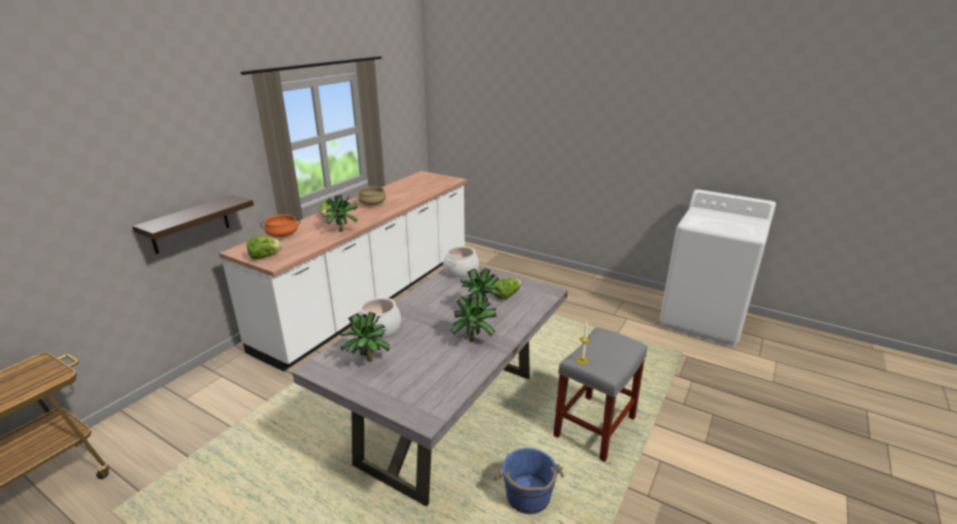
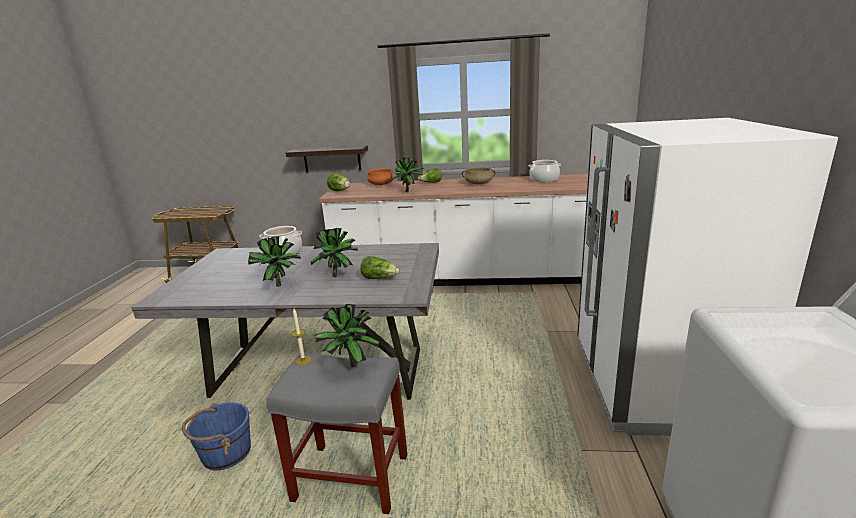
camera: 65 degrees right, 5 degrees down
potted plant [339,312,390,362] -> potted plant moved to [314,304,380,367]
cooking pot [443,246,479,278] -> cooking pot moved to [529,160,561,182]
none -> white fridge [577,118,838,435]

